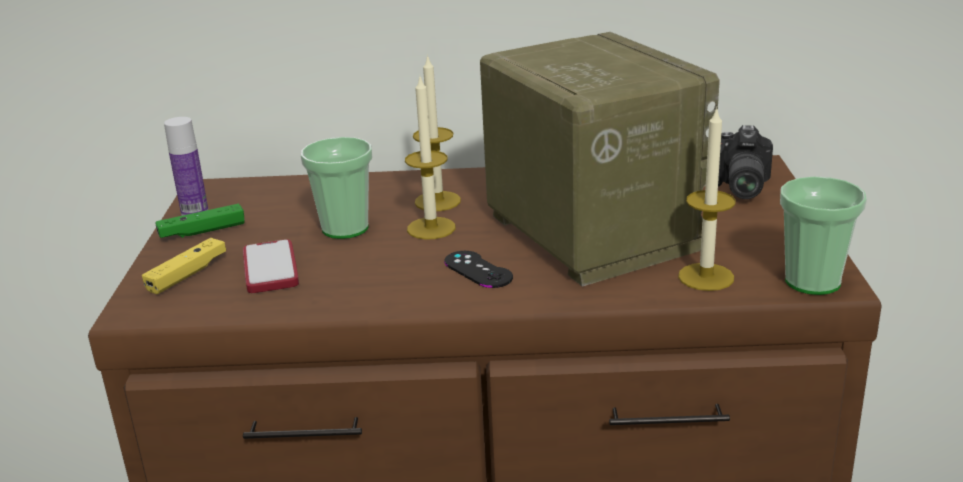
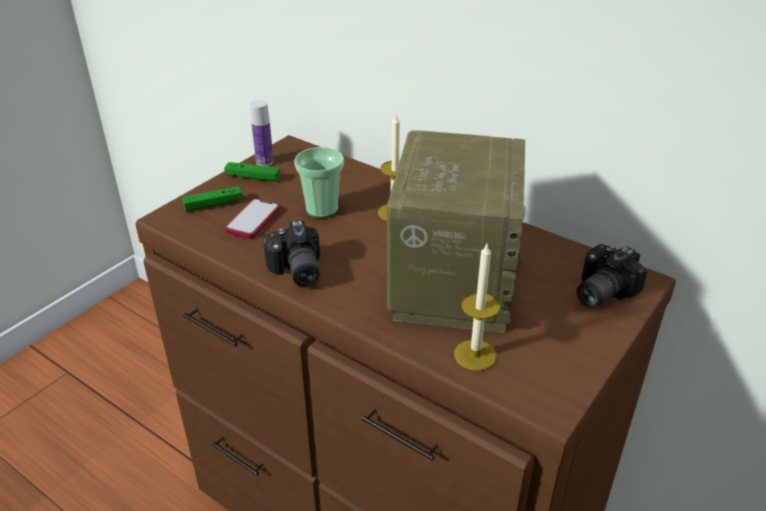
camera: 35 degrees right, 10 degrees up
yellow game controller [142,238,226,294] -> green game controller [182,186,243,211]
candle [405,77,455,240] -> none
black game controller [444,251,513,288] -> none
cup [780,176,867,295] -> none
none -> camera [263,220,320,288]

